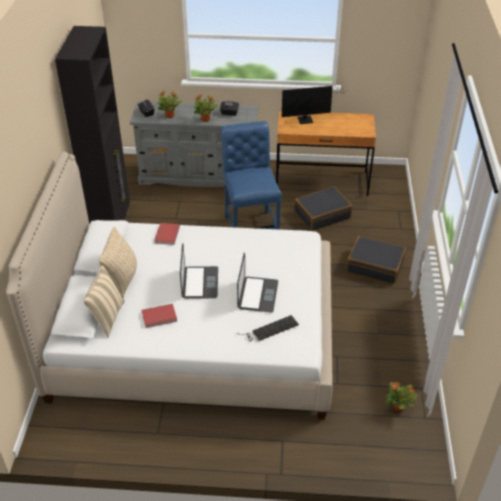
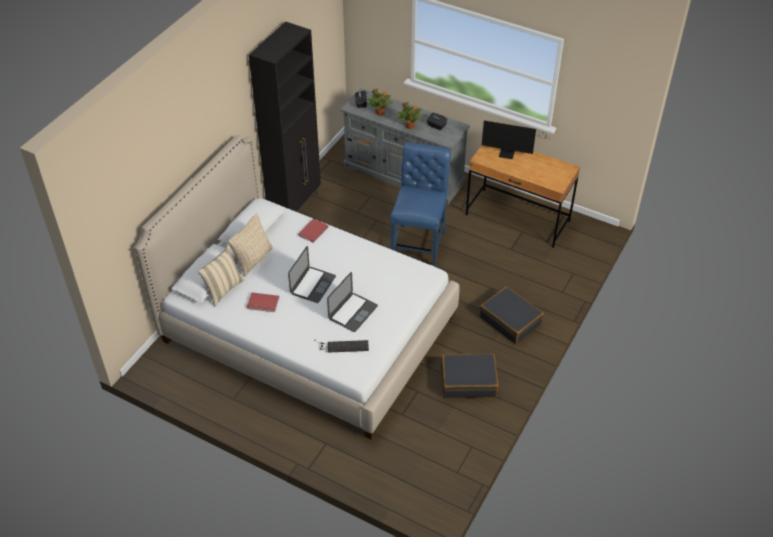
camera: 25 degrees right, 5 degrees up
black suitcase [294,186,353,231] -> black suitcase moved to [441,353,499,398]
potted plant [385,382,418,412] -> none

